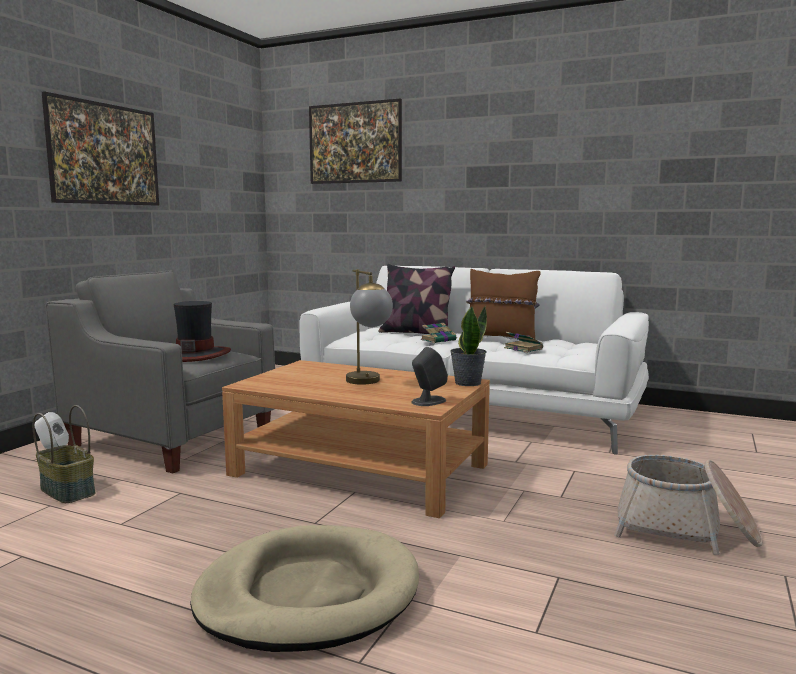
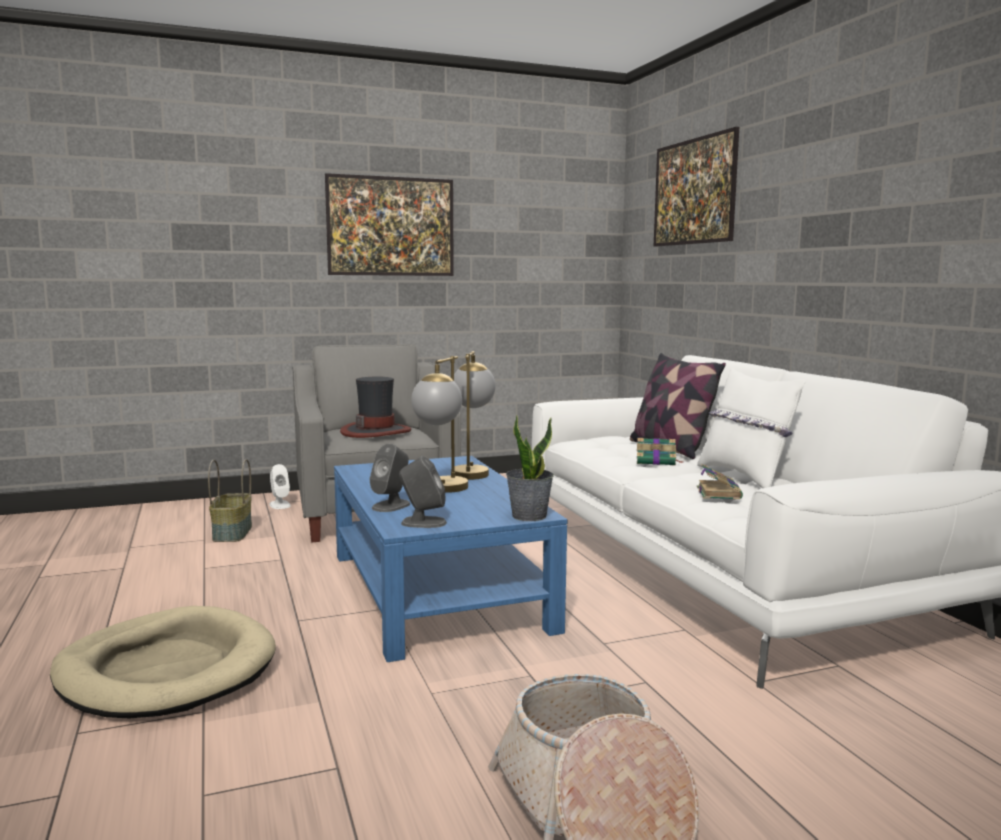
camera: 45 degrees right, 0 degrees up
brown coffee table [222,360,490,518] -> blue coffee table [334,456,568,662]
brown pillow [466,269,541,339] -> white pillow [697,368,806,488]
none -> grey speaker [369,443,410,512]
none -> table lamp [451,351,496,480]

